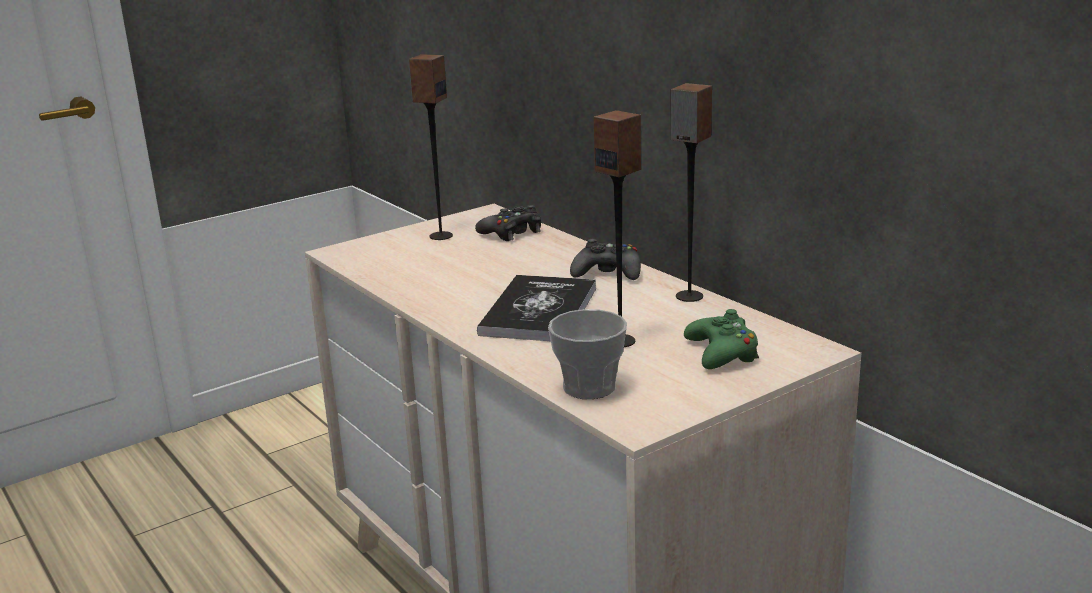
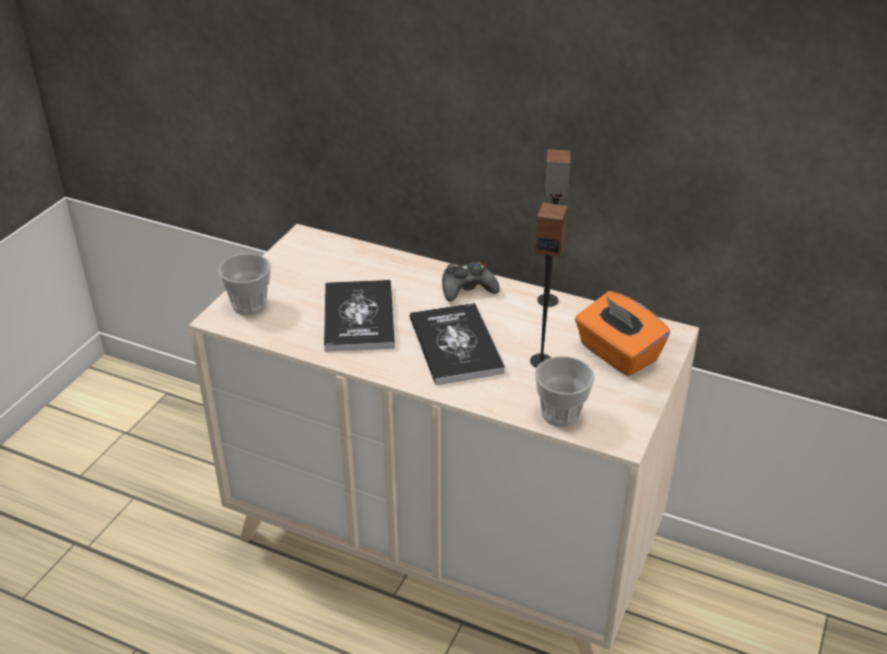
camera: 30 degrees left, 15 degrees up
speaker [408,54,453,240] -> none
black game controller [475,205,541,241] -> none
green game controller [684,309,759,369] -> orange tissue box [575,291,670,376]
none -> cup [218,254,271,315]
none -> book [324,280,395,352]

